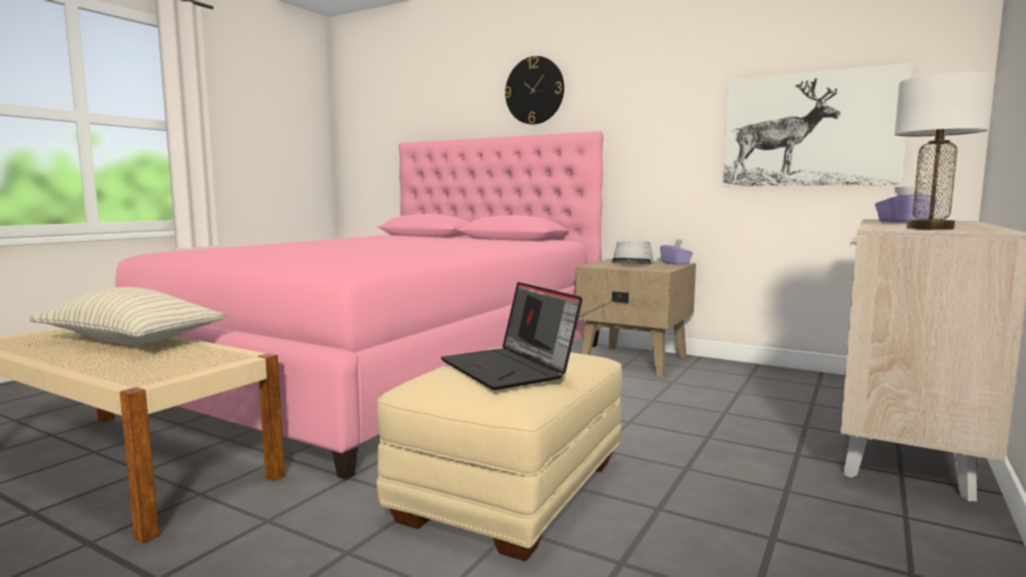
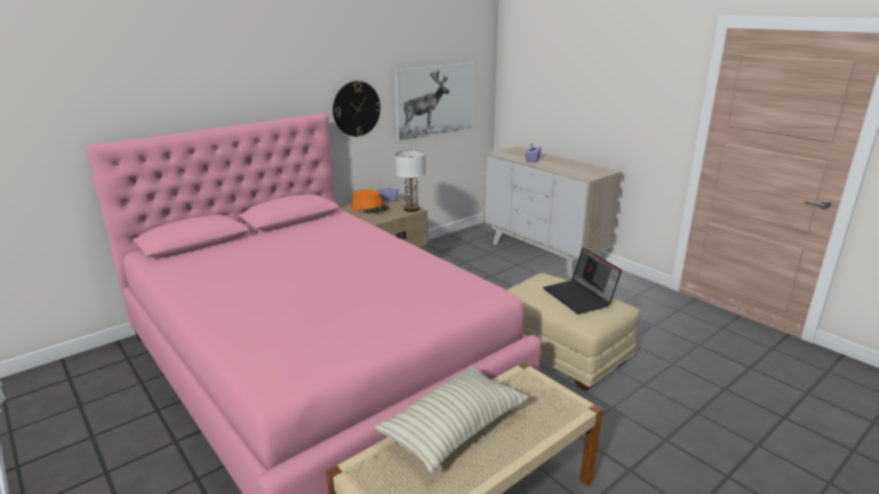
camera: 70 degrees left, 15 degrees up
laptop [441,282,582,390] -> laptop turned 75 degrees clockwise [543,248,622,314]
wall clock [505,56,564,124] -> wall clock moved to [333,81,381,137]
grey hat [611,241,654,264] -> orange hat [351,189,389,214]
table lamp [895,72,994,230] -> table lamp moved to [395,150,426,212]

